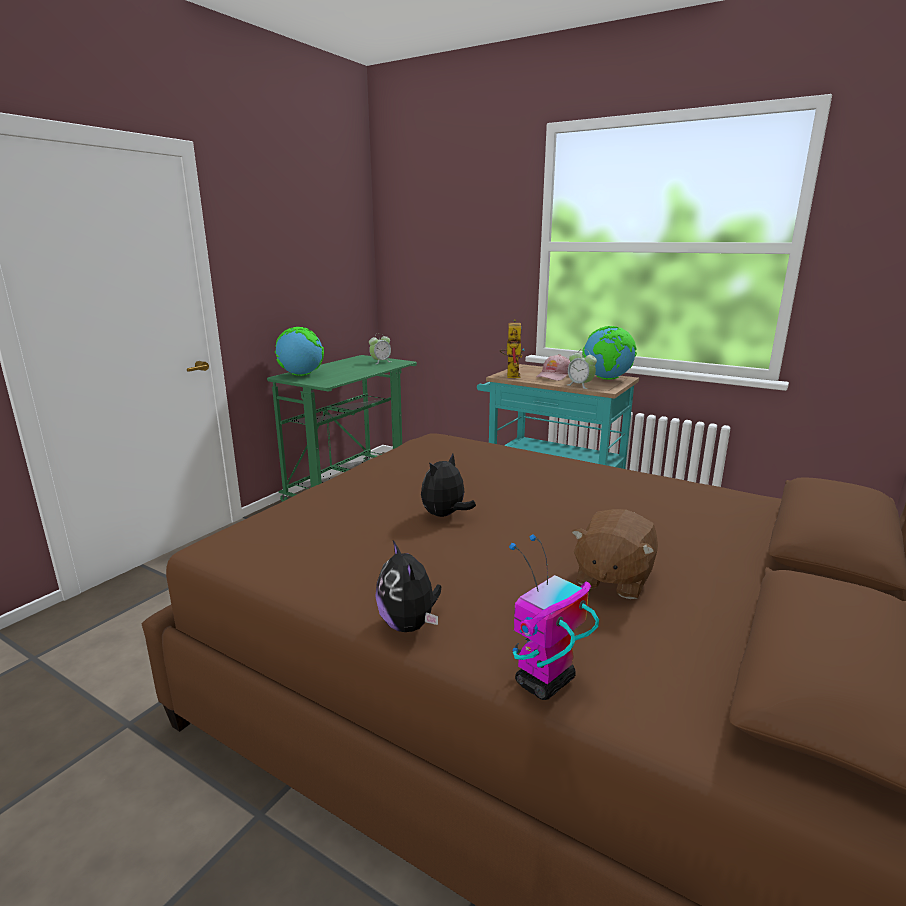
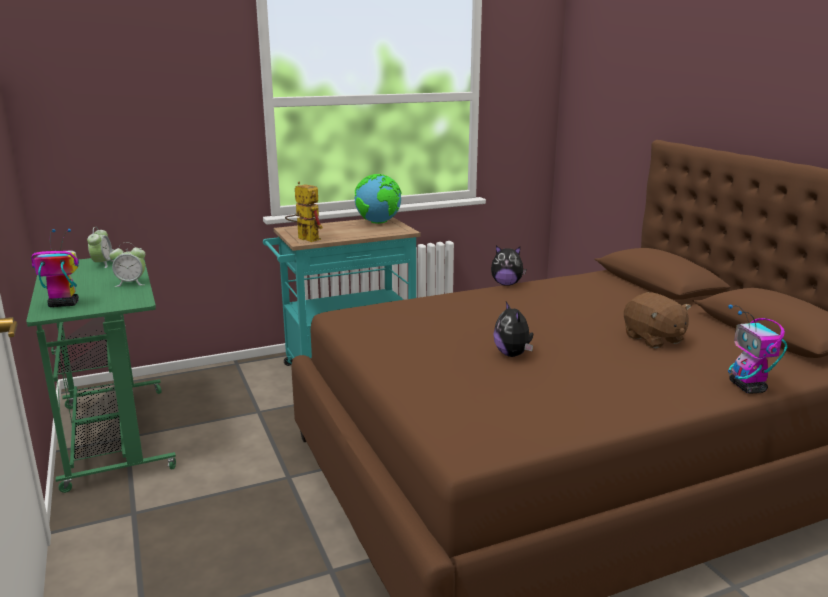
camera: 55 degrees left, 0 degrees up
globe [275,327,324,376] -> toy robot [31,229,79,307]
plush toy [375,541,441,632] -> plush toy moved to [491,245,526,286]
pink cap [536,354,570,380] -> none
alarm clock [568,349,597,389] -> alarm clock moved to [109,243,145,287]

